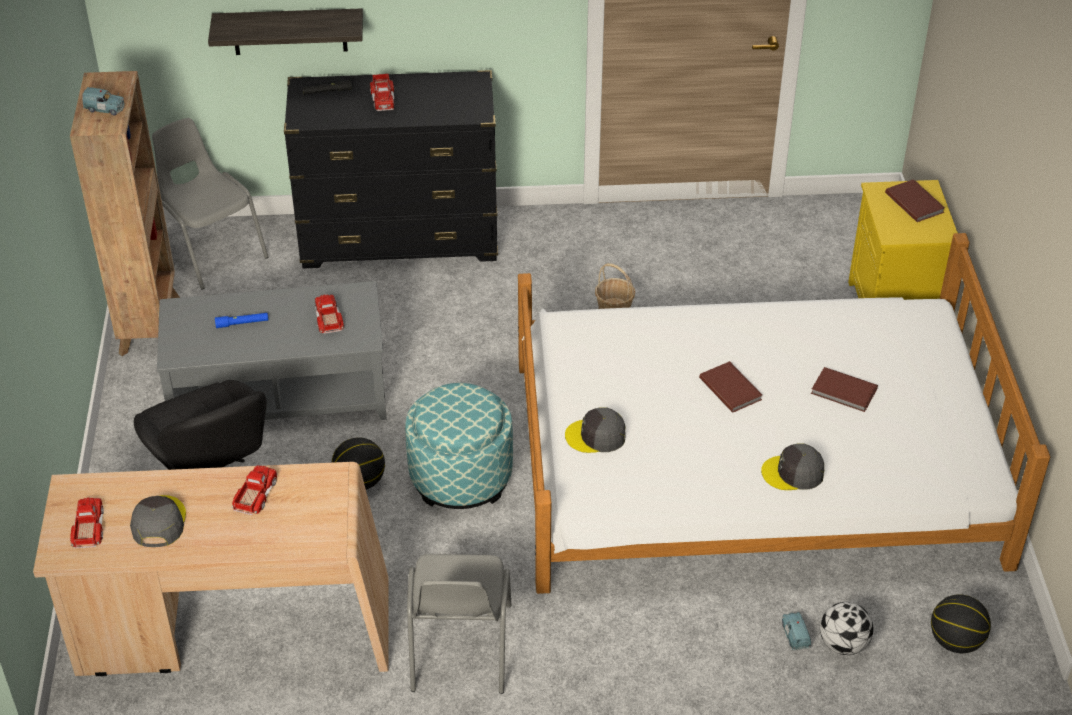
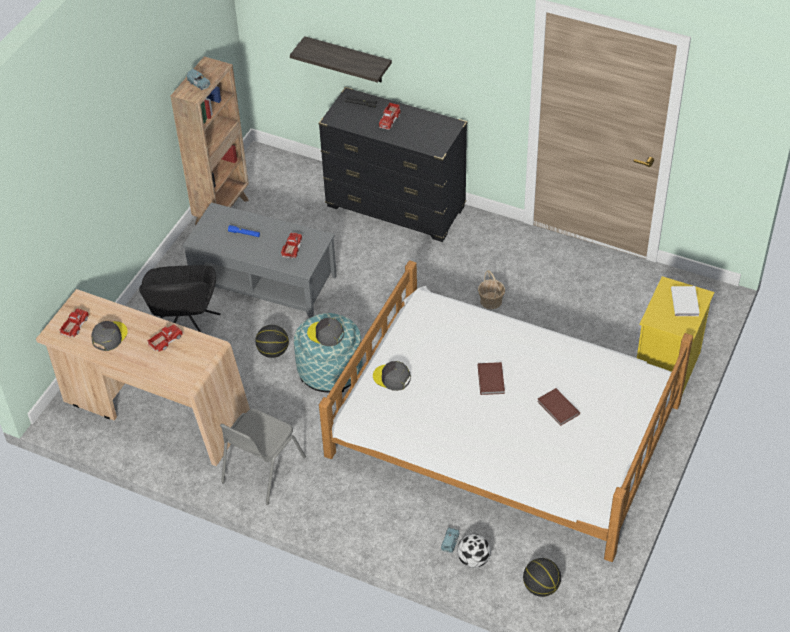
camera: 30 degrees right, 5 degrees up
grey chair [152,118,269,290] -> none
grey cap [761,444,824,490] -> grey cap moved to [307,318,344,346]
brown book [885,179,945,222] -> white book [671,286,700,316]

